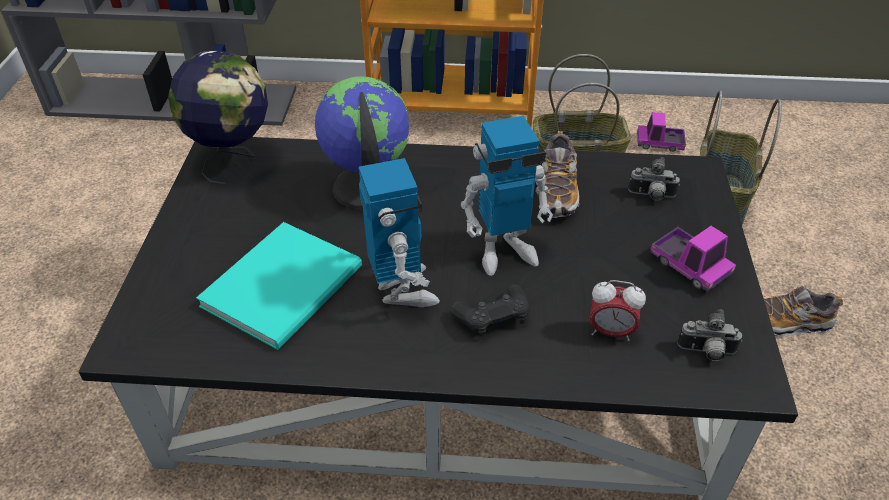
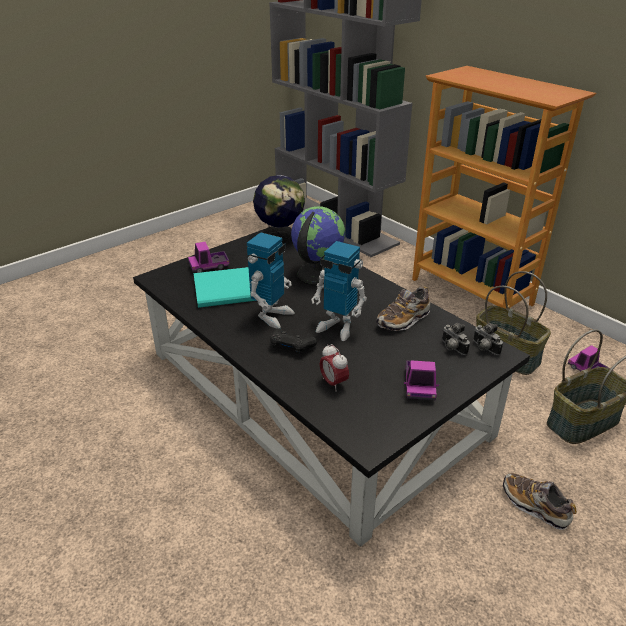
camera: 45 degrees right, 10 degrees down
camera [677,309,742,361] -> camera moved to [473,323,503,355]
none -> toy truck [188,242,230,273]

